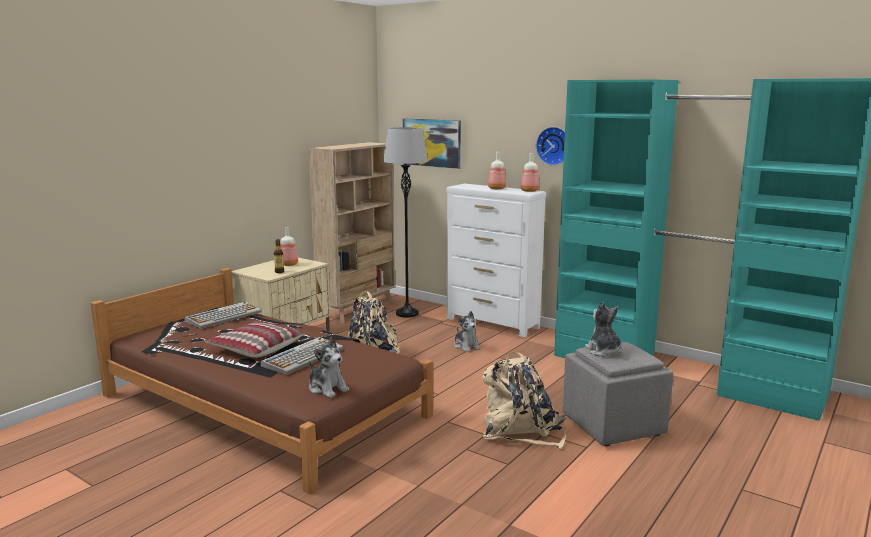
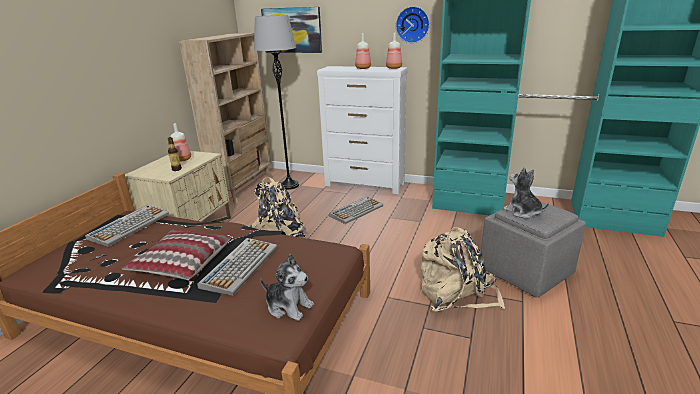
camera: 15 degrees left, 10 degrees up
plush toy [454,311,481,352] -> keyboard [329,196,383,224]

